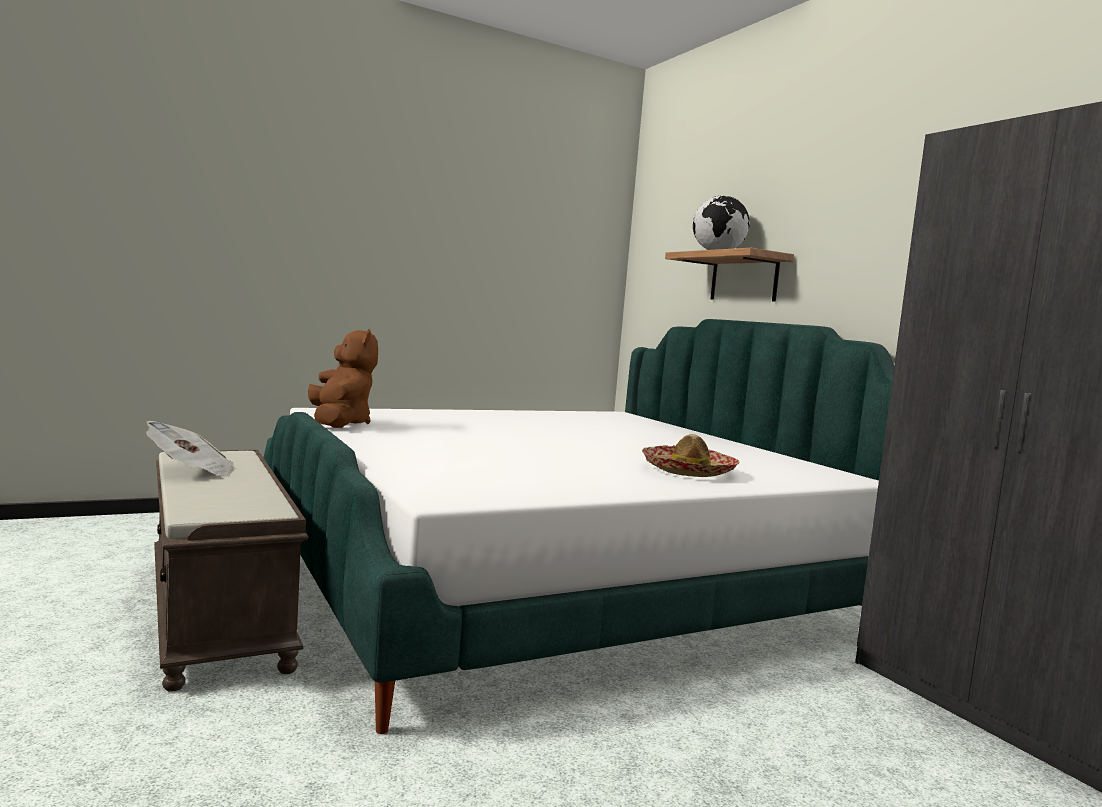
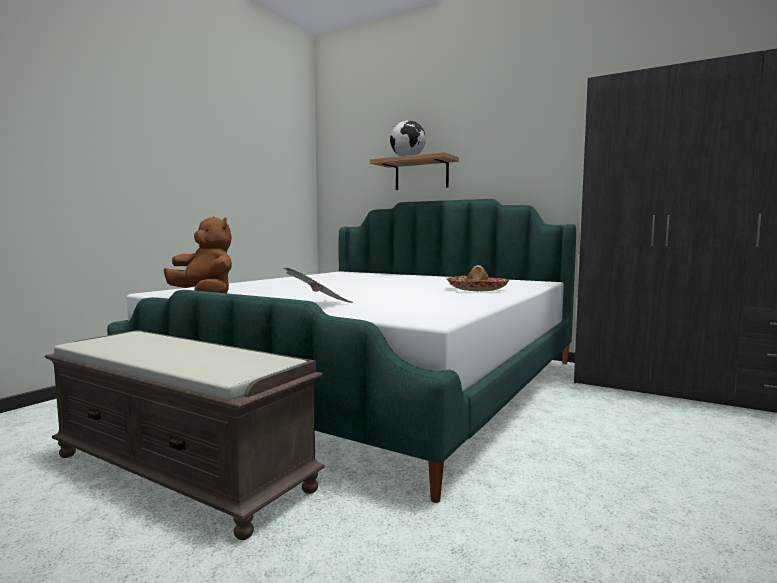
camera: 30 degrees left, 0 degrees up
newspaper [146,421,234,478] -> newspaper moved to [283,268,353,303]

